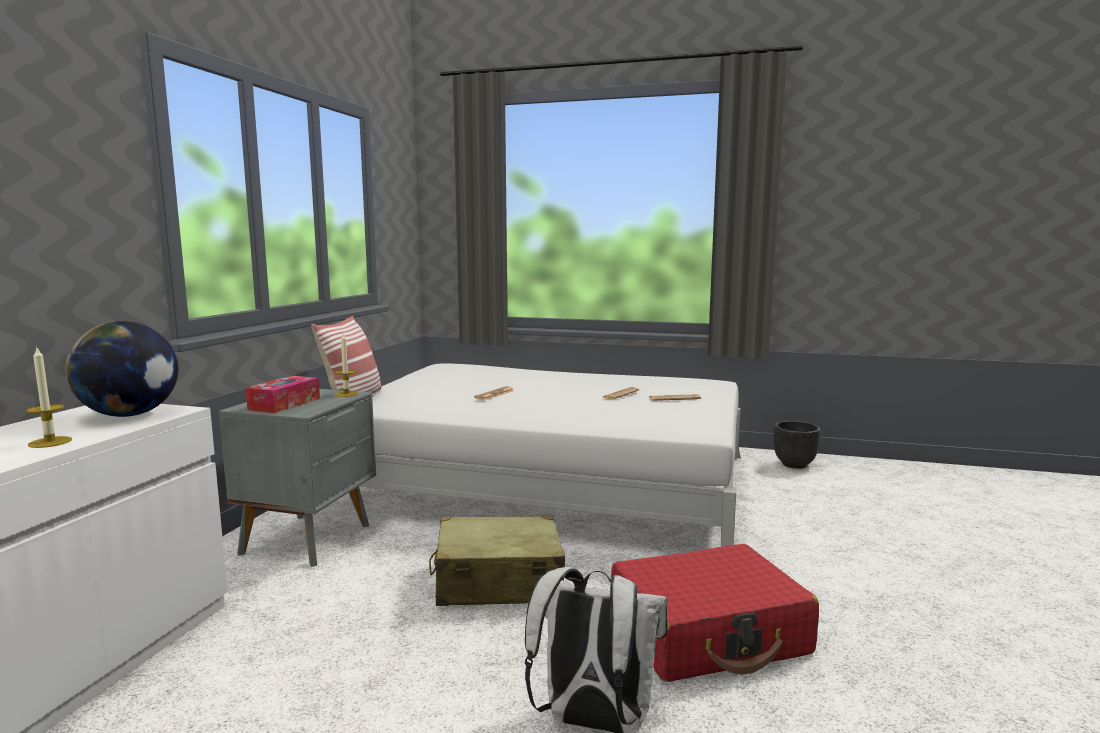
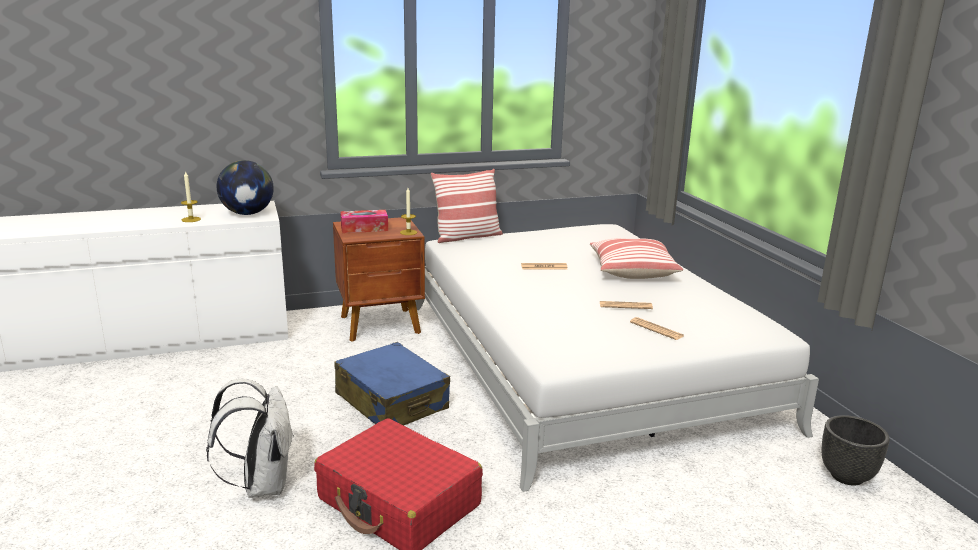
camera: 55 degrees right, 10 degrees up
grey nightstand [219,389,376,567] -> brown nightstand [333,217,425,342]
beige suitcase [429,516,565,606] -> blue suitcase [334,342,450,426]
none -> pillow [590,238,683,279]

